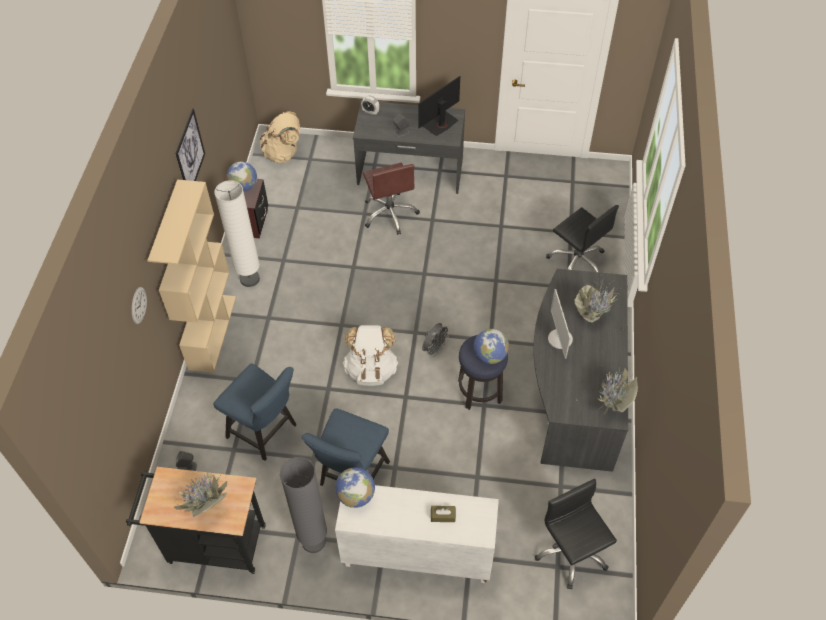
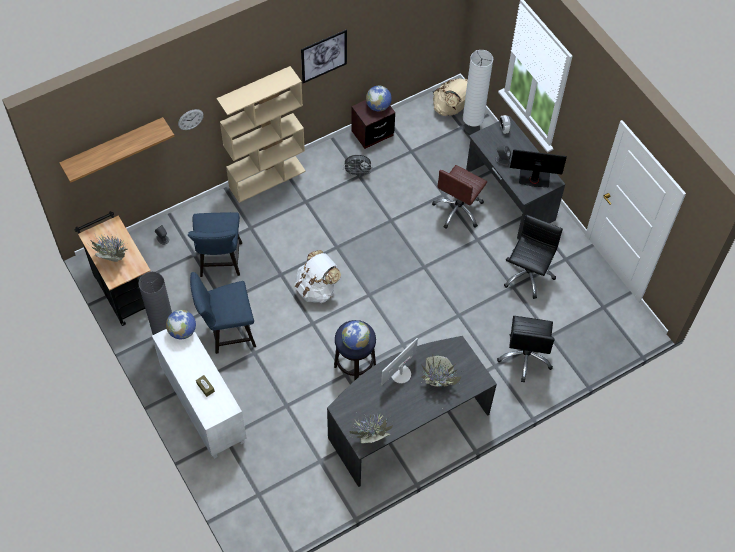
camera: 50 degrees right, 5 degrees up
white floor lamp [214,180,260,287] -> white floor lamp moved to [463,50,493,135]
grey fan [422,323,451,357] -> grey fan moved to [344,155,373,177]
black office chair [535,479,617,589] -> black office chair moved to [504,215,563,299]
none -> shelf [59,117,175,183]

